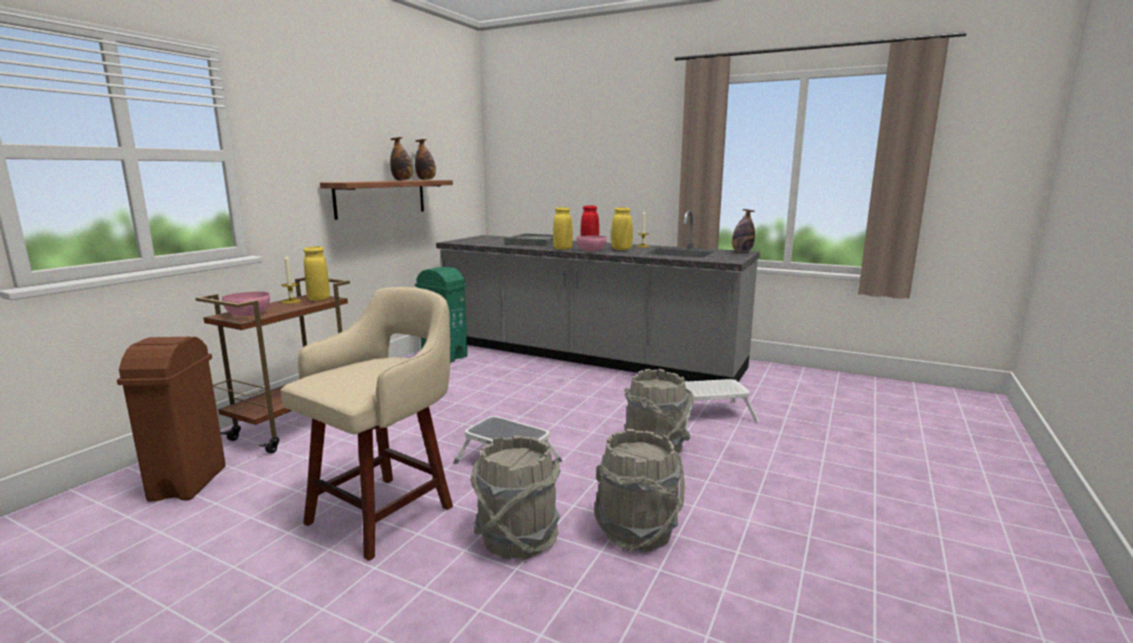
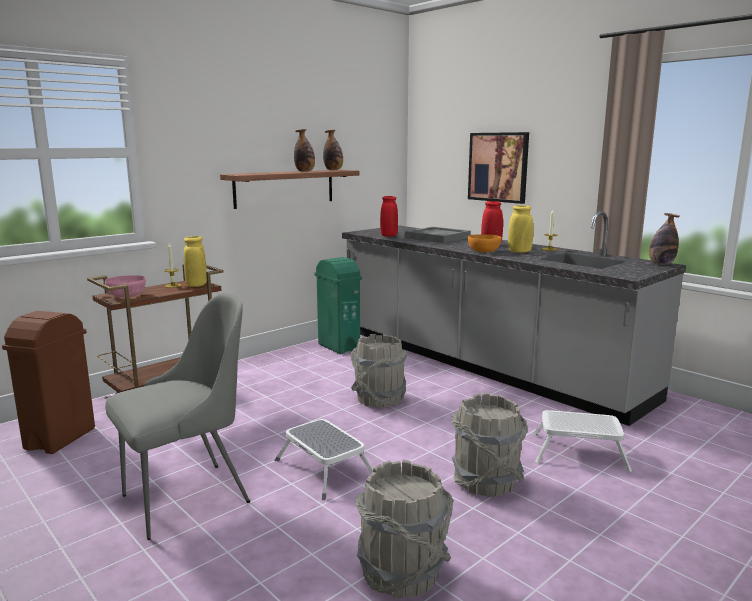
camera: 20 degrees right, 0 degrees up
beige stool [281,287,453,561] -> grey chair [105,294,250,540]
grey bucket [470,436,561,560] -> grey bucket moved to [351,334,408,409]
yellow vase [553,207,573,250] -> none
pink bowl [576,235,607,251] -> orange bowl [468,234,501,252]
none -> red vase [380,196,398,237]
none -> picture [468,132,529,204]

